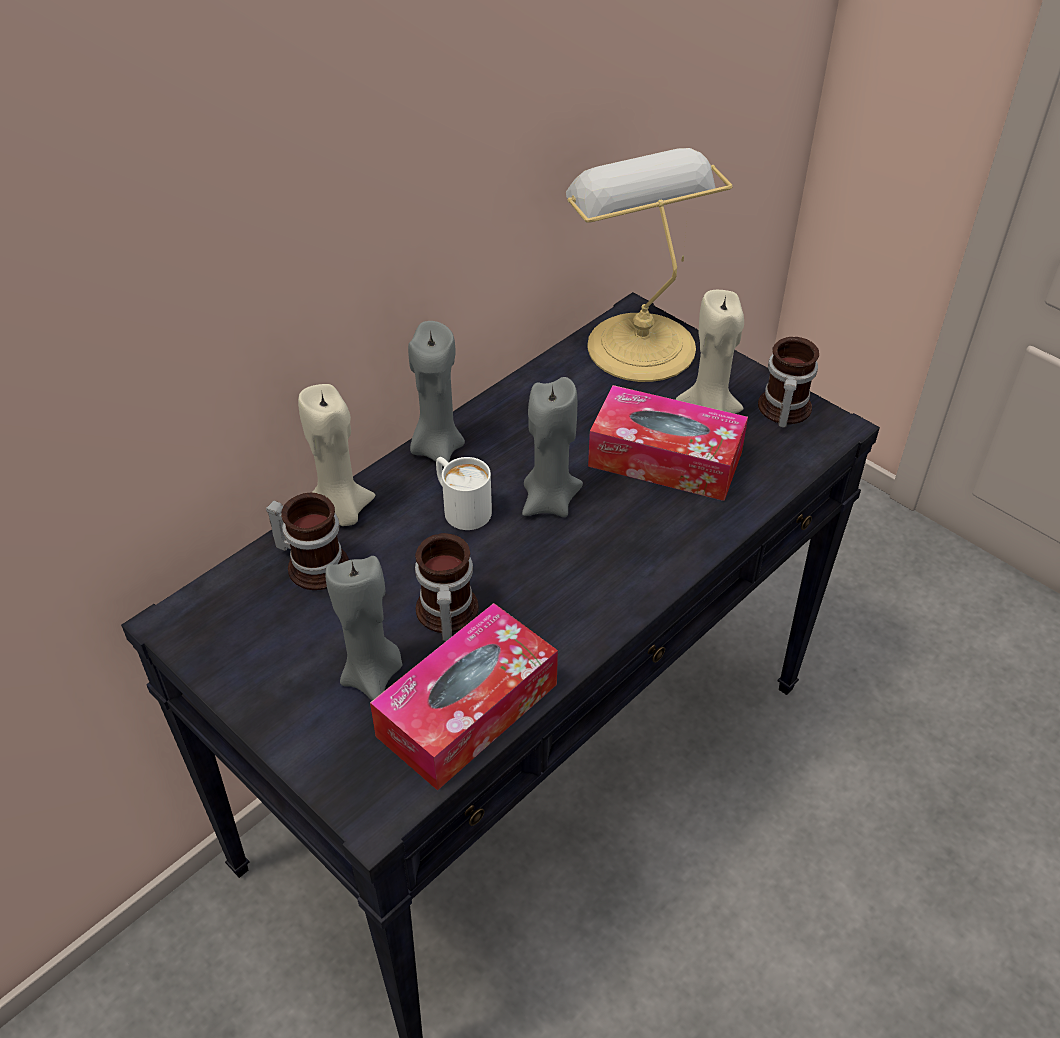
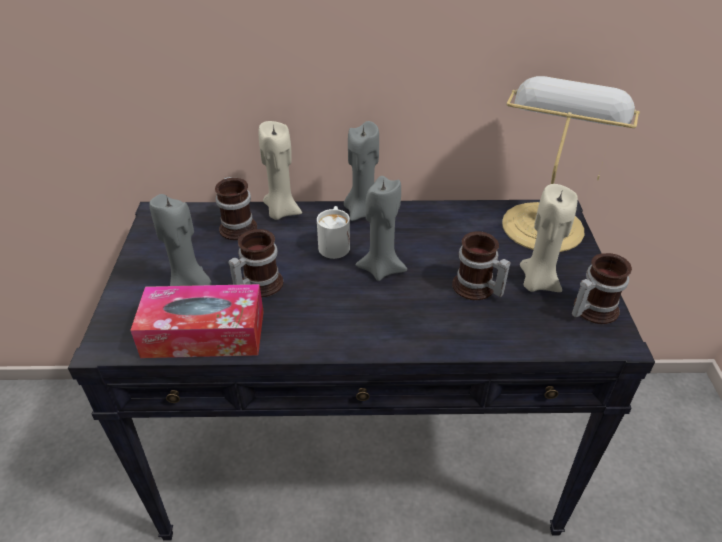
camera: 45 degrees right, 5 degrees down
tissue box [588,385,748,501] -> mug [452,231,510,300]

